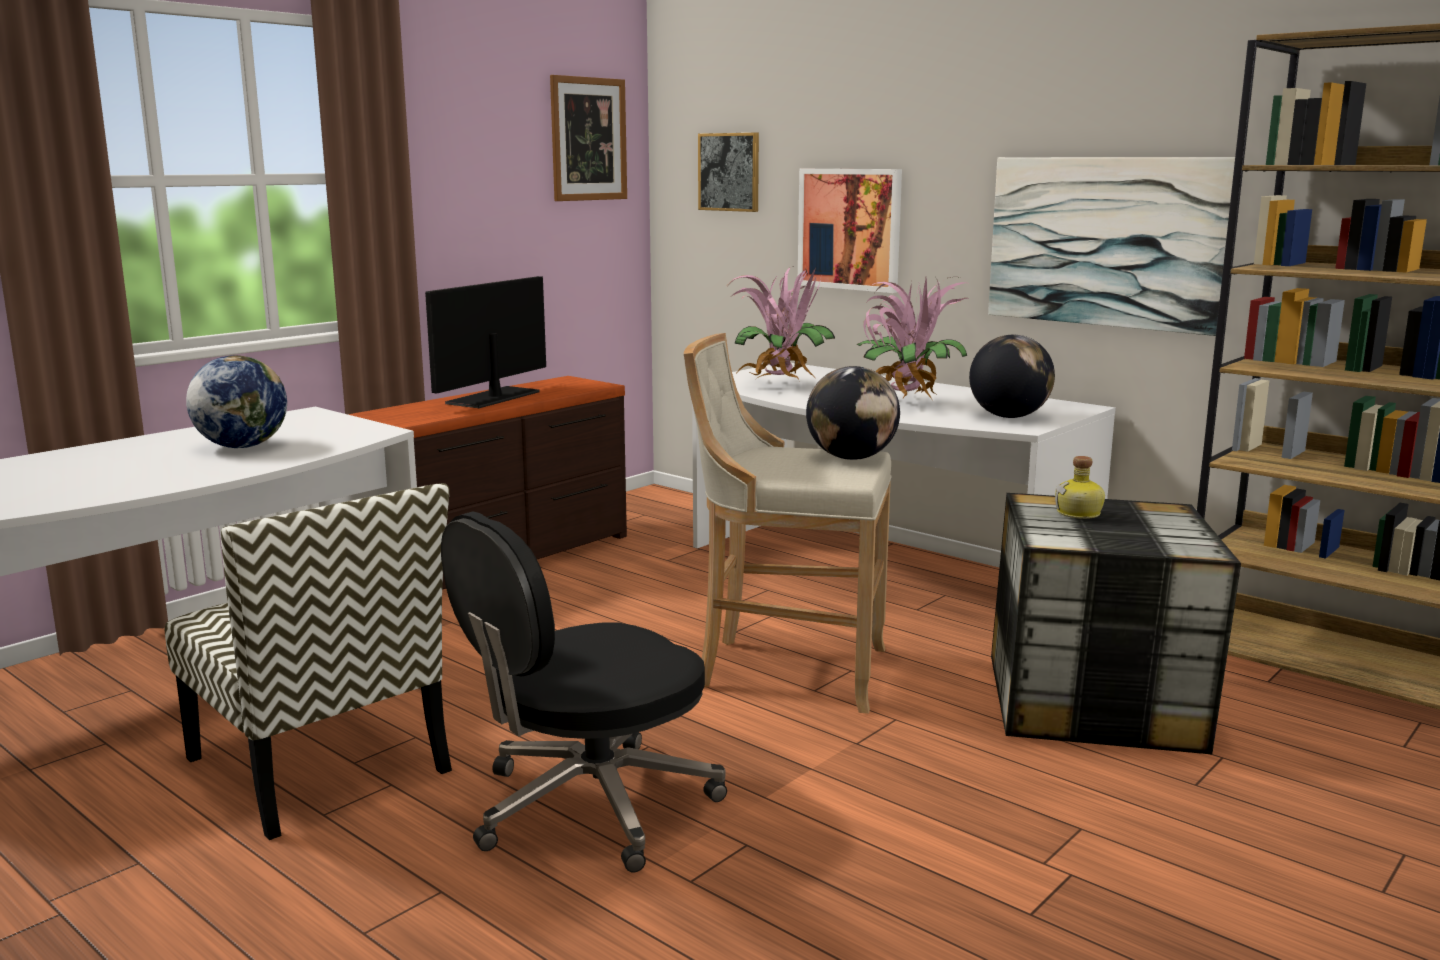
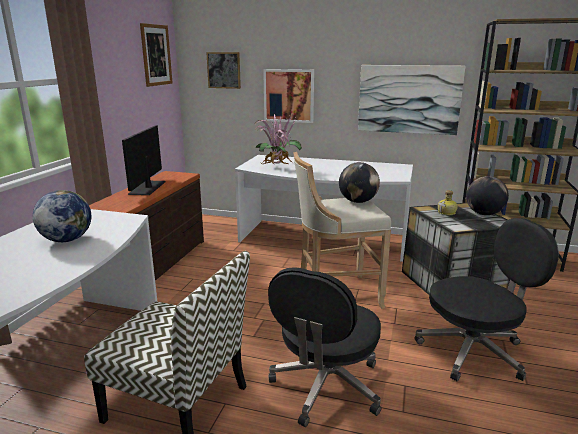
camera: 25 degrees left, 5 degrees up
potted plant [856,277,967,400] -> none
globe [969,335,1055,418] -> globe moved to [466,176,509,215]
none -> black office chair [414,218,559,381]

